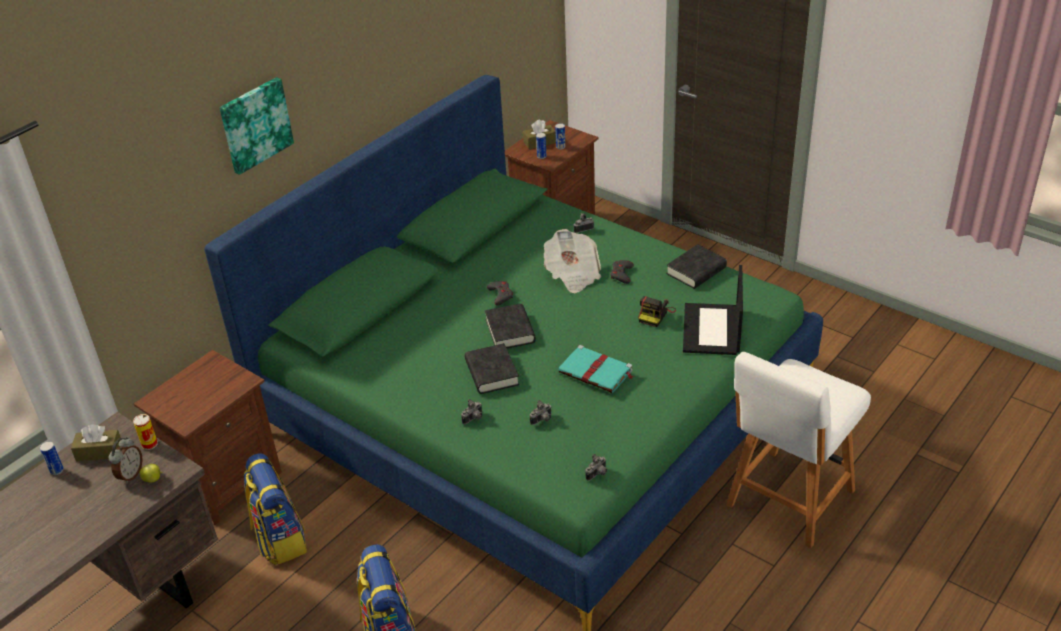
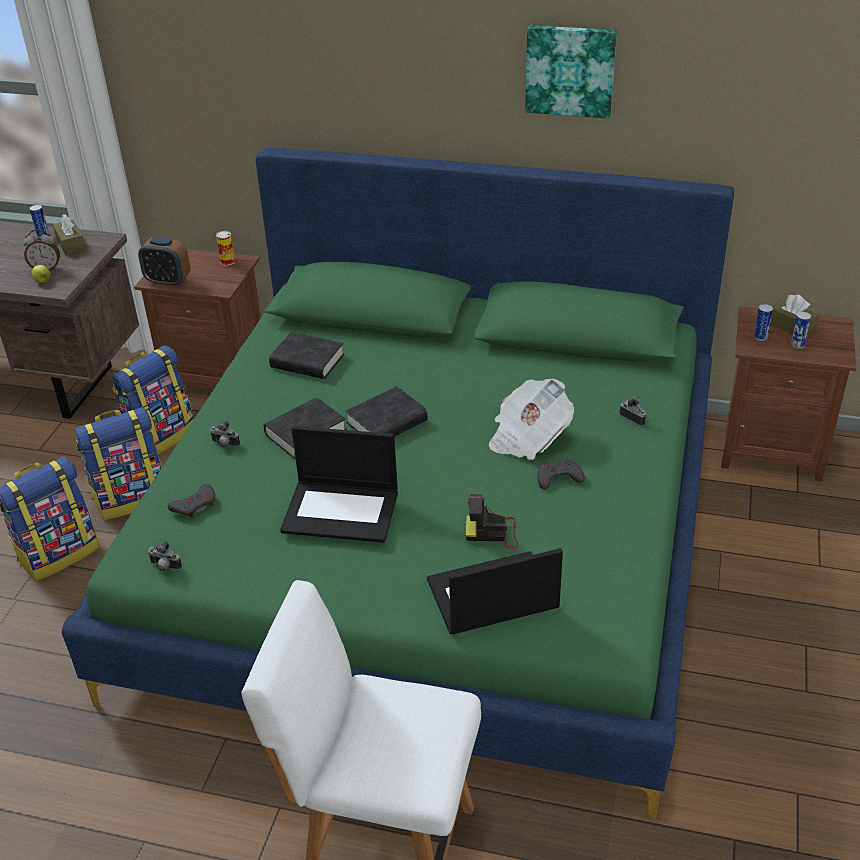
camera: 65 degrees right, 0 degrees up
can [133,414,158,450] -> can moved to [216,231,235,266]
picture [219,77,294,175] -> picture moved to [525,25,617,119]
grey game controller [487,281,513,306] -> grey game controller moved to [168,484,215,518]
camera [530,400,552,425] -> none
turquoise book [558,345,634,393] -> laptop [280,426,398,543]
black book [666,244,727,289] -> black book moved to [269,332,344,379]
none -> backpack [75,407,162,520]
none -> alarm clock [138,237,190,287]

